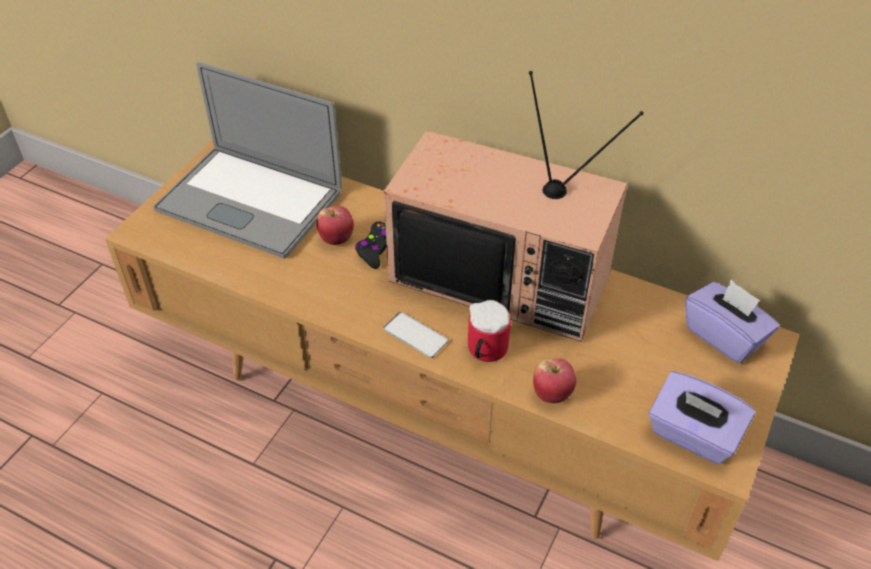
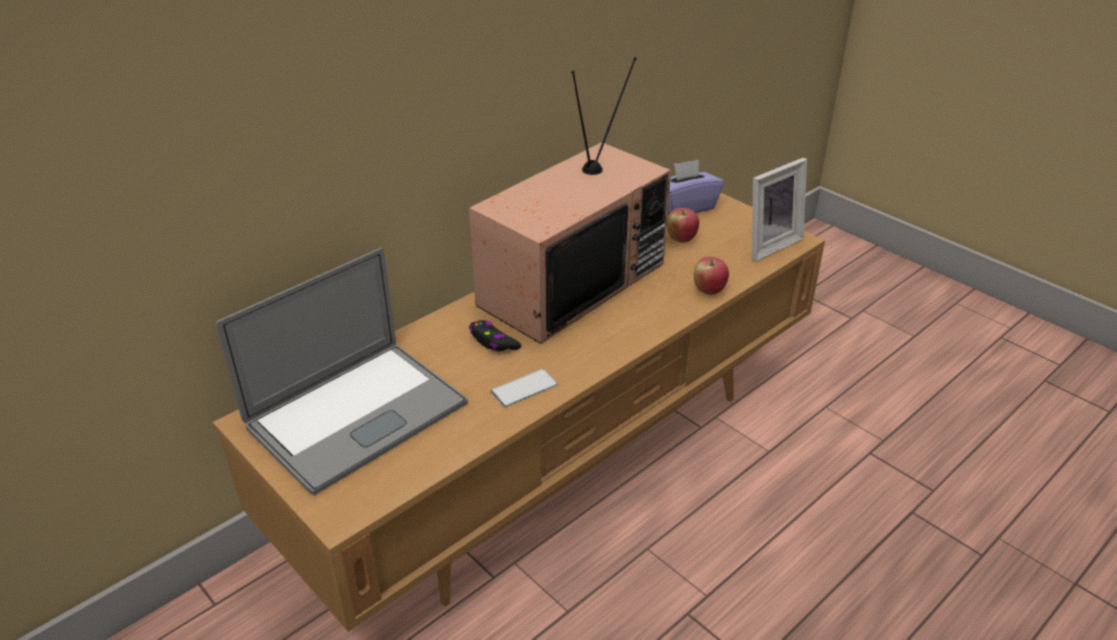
camera: 70 degrees left, 10 degrees down
apple [317,206,354,245] -> apple moved to [667,207,699,243]
phone [383,312,449,358] -> phone moved to [491,369,557,407]
mug [468,300,511,362] -> none
purple tissue box [649,371,755,464] -> picture frame [752,158,807,261]

